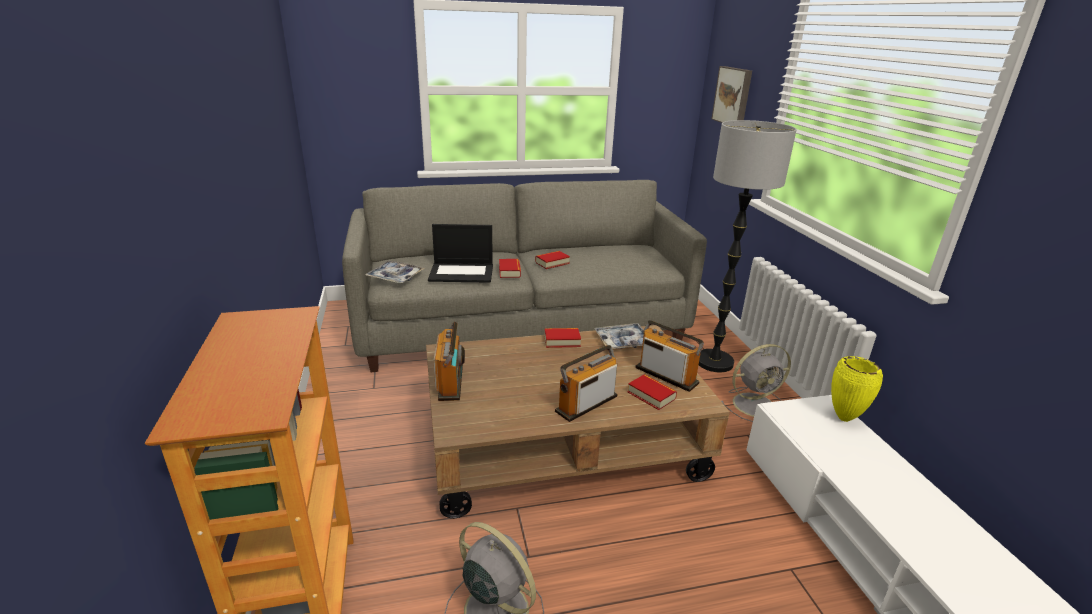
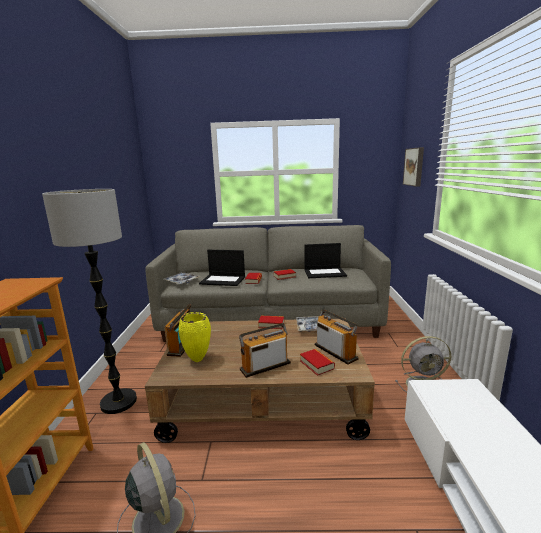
camera: 15 degrees right, 10 degrees down
floor lamp [699,120,797,372] -> floor lamp moved to [42,189,137,414]
yellow vase [831,356,883,422] -> yellow vase moved to [179,312,211,362]
none -> laptop [304,243,347,278]

